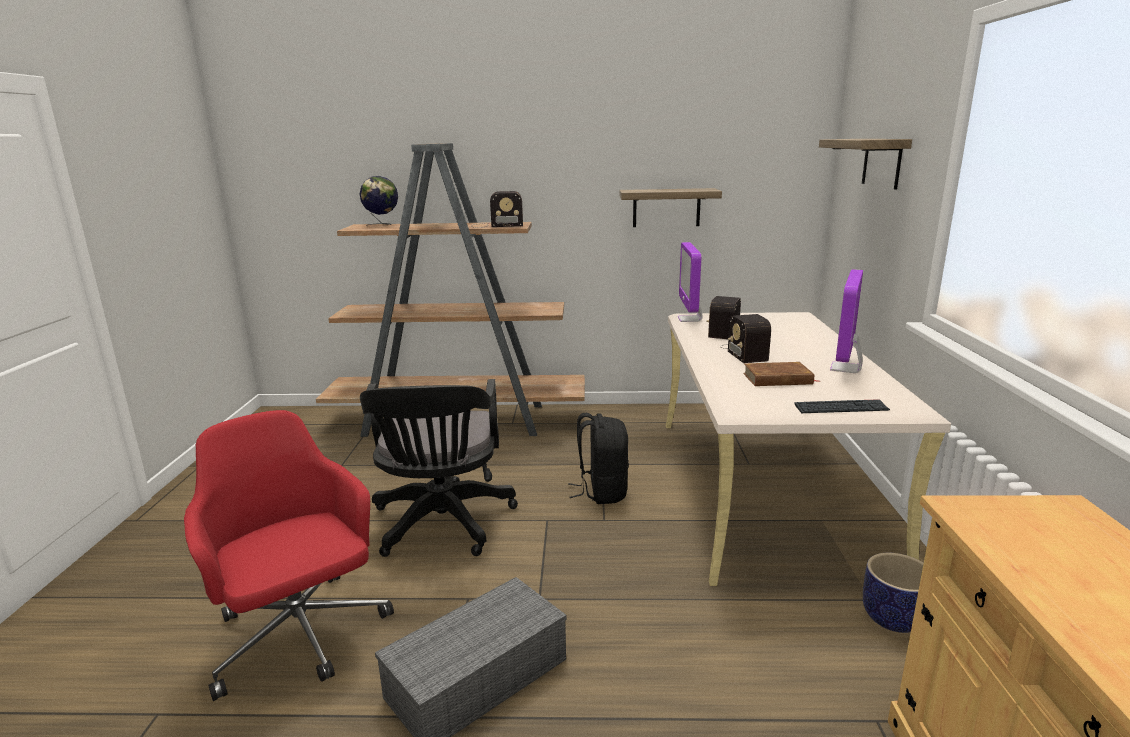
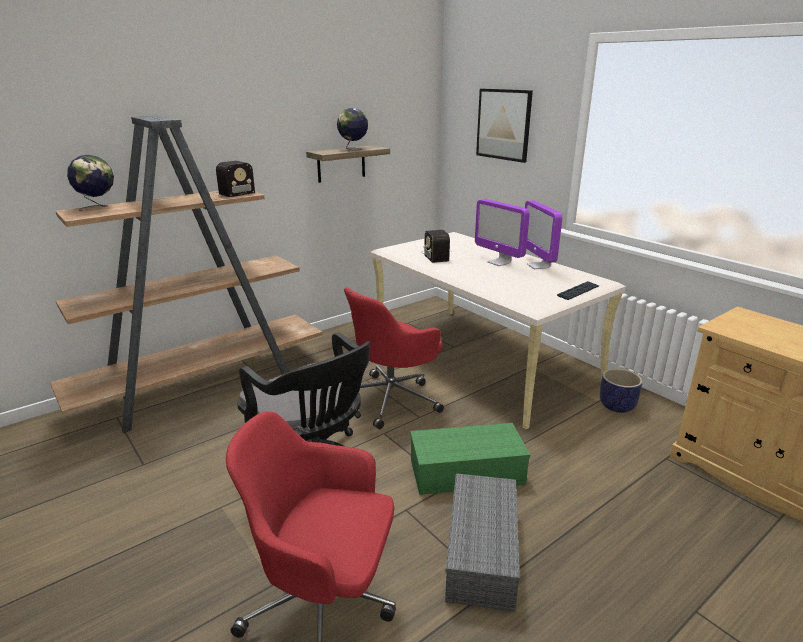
camera: 40 degrees left, 5 degrees up
black backpack [568,413,629,504] -> red office chair [344,287,444,429]
monitor [678,242,703,322] -> monitor moved to [475,199,530,266]
radio [721,314,771,363] -> none
brown book [743,362,821,386] -> none
shelf [819,139,912,189] -> picture [476,89,533,163]
none -> globe [337,108,368,151]
none -> green storage box [410,423,530,495]

